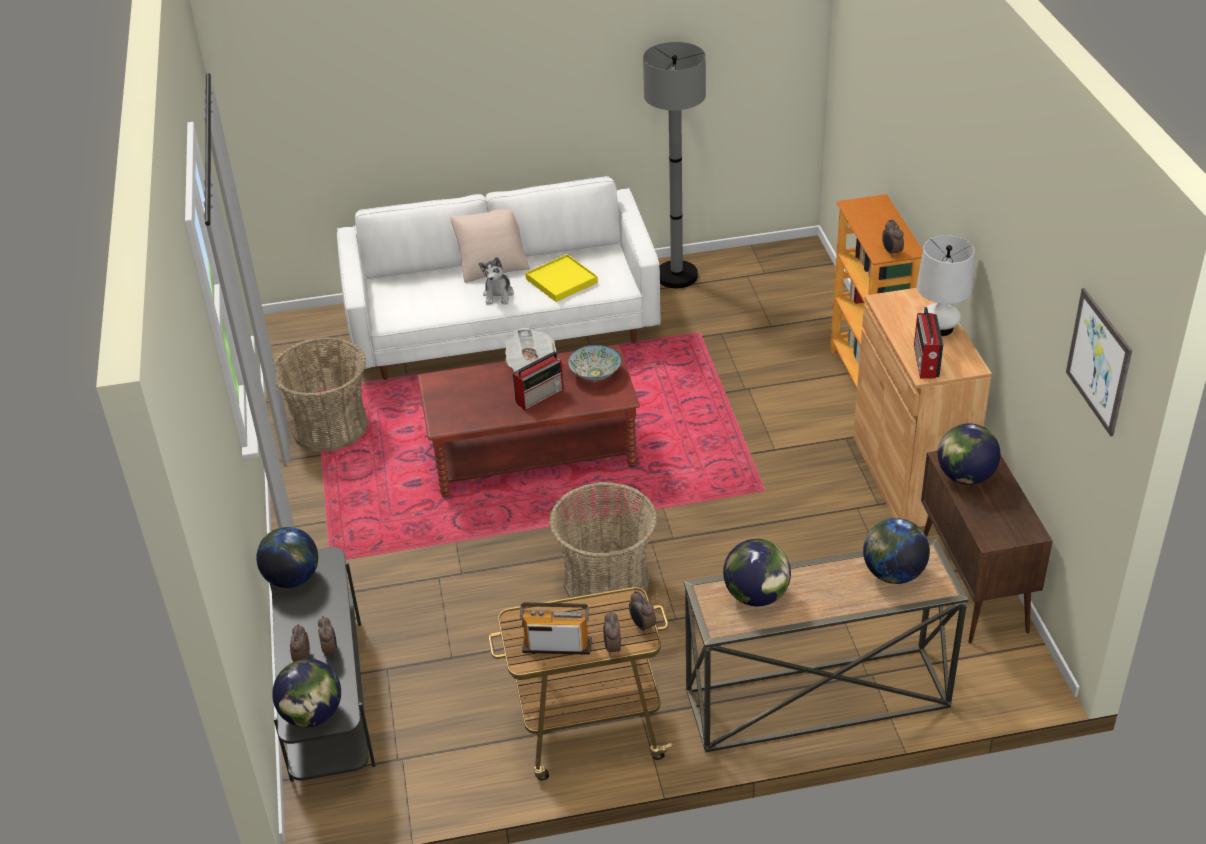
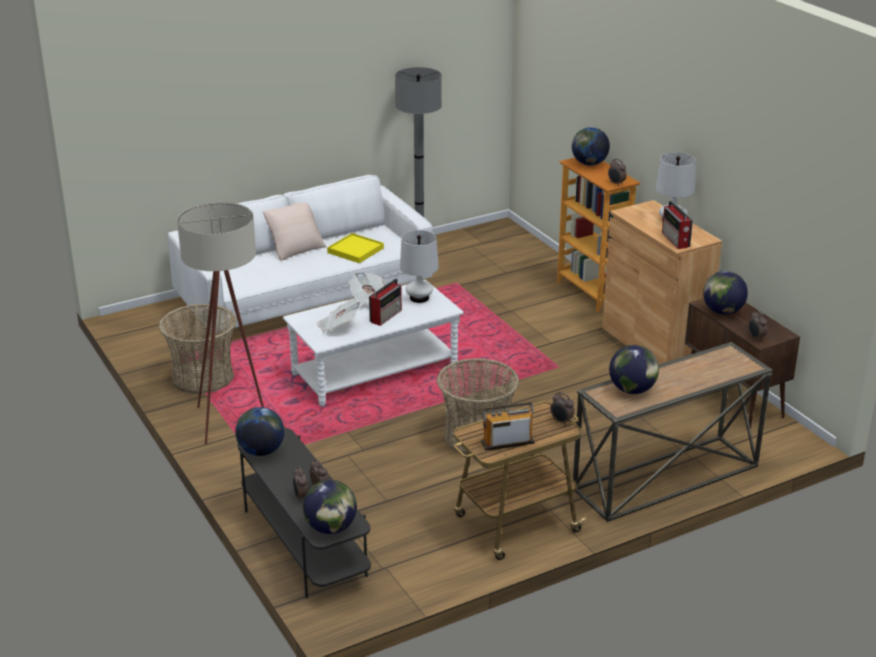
camera: 20 degrees left, 10 degrees down
brown coffee table [418,345,640,497] -> white coffee table [283,280,464,406]
plush toy [479,257,514,305] -> none
bowl [568,345,622,381] -> white table lamp [400,230,439,303]
alarm clock [604,611,621,656] -> alarm clock moved to [748,310,767,342]
globe [863,518,930,584] -> globe moved to [572,127,610,166]
picture [1066,288,1132,436] -> none
none -> beige floor lamp [177,202,264,444]
none -> newspaper [317,299,361,333]

